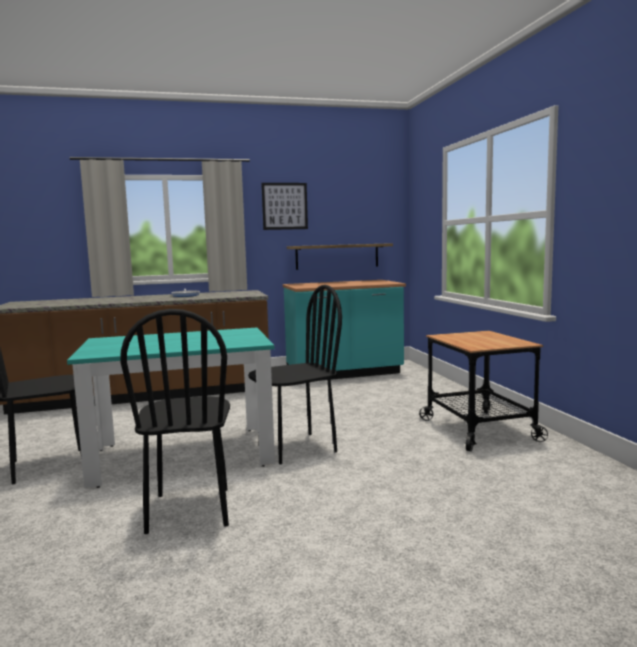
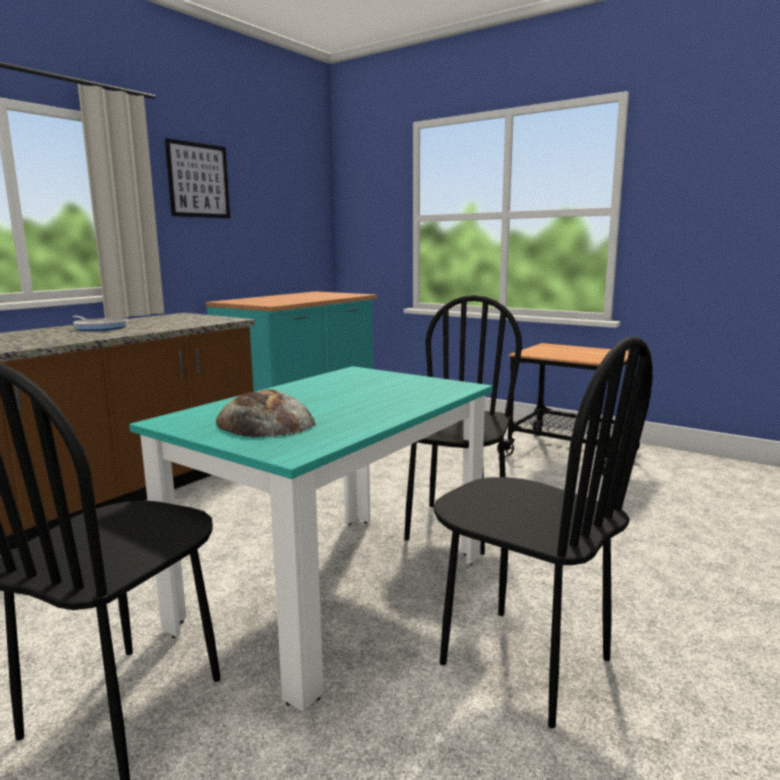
camera: 40 degrees left, 5 degrees up
shelf [287,243,393,270] -> none
none -> bread [216,389,316,438]

